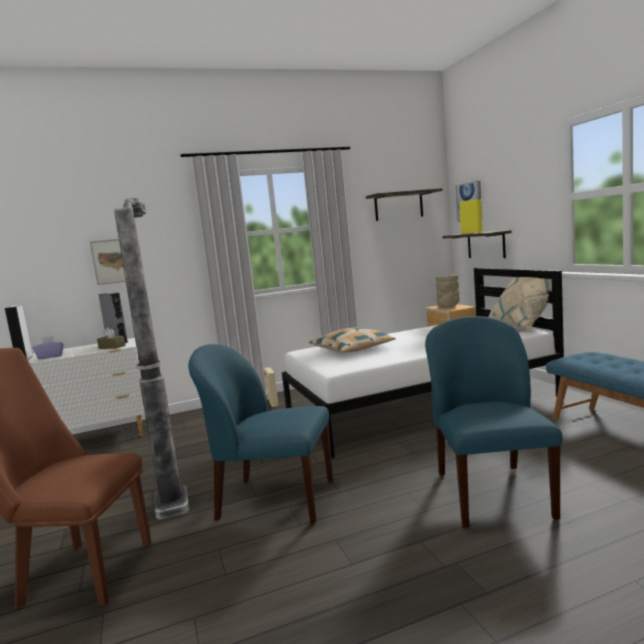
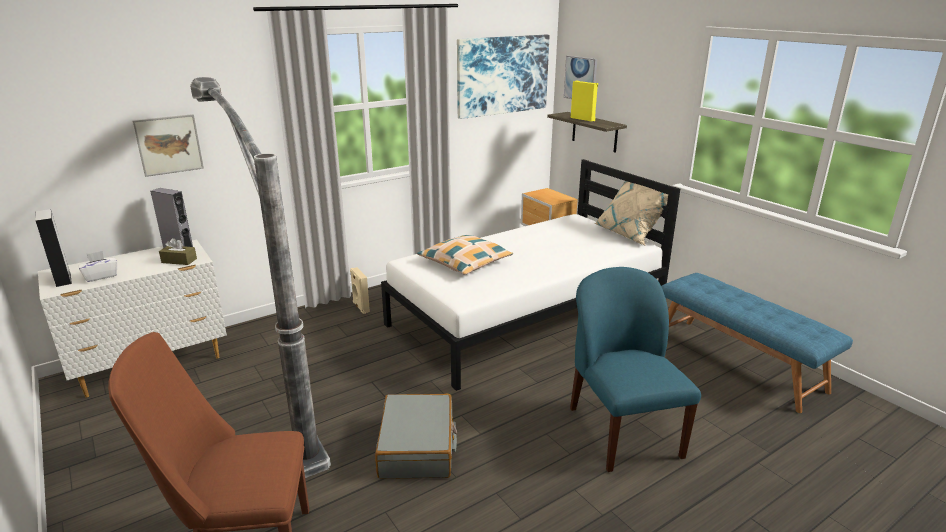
camera: 15 degrees left, 15 degrees up
purple tissue box [33,336,64,359] -> white tissue box [79,251,117,282]
blue chair [188,344,333,524] -> grey suitcase [375,394,457,479]
shelf [366,188,442,221] -> picture [457,35,550,119]
beige vase [436,274,460,308] -> none

